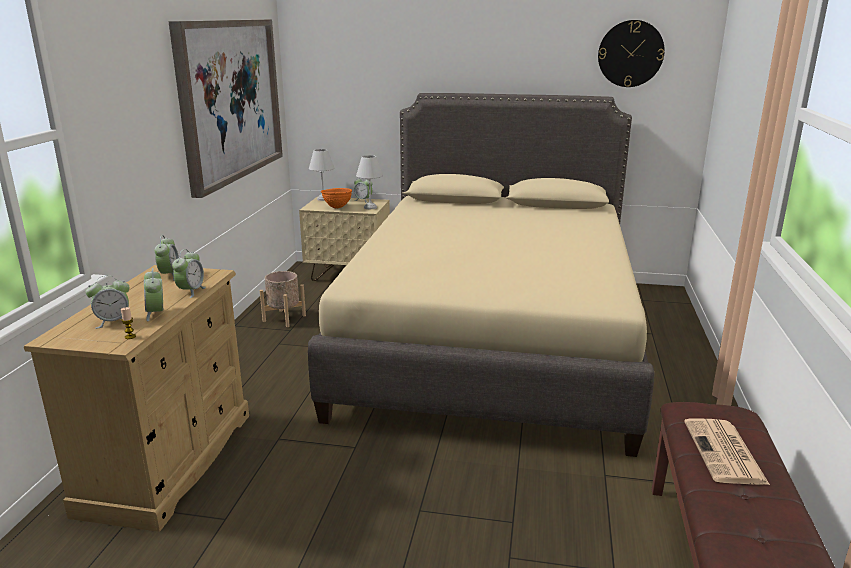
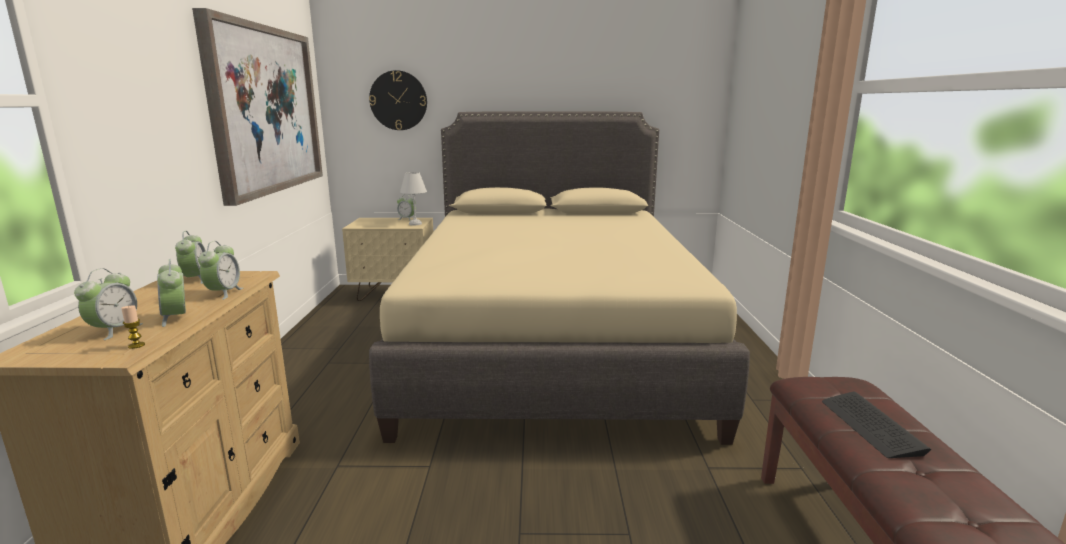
camera: 10 degrees left, 5 degrees down
alarm clock [85,275,129,329] -> alarm clock turned 45 degrees counterclockwise [74,268,143,340]
beige planter [260,271,306,327] -> none
white table lamp [309,149,334,201] -> none
orange bowl [321,188,352,208] -> none
wall clock [598,20,665,87] -> wall clock moved to [369,70,427,130]
newspaper [684,418,770,485] -> keyboard [822,391,932,458]

